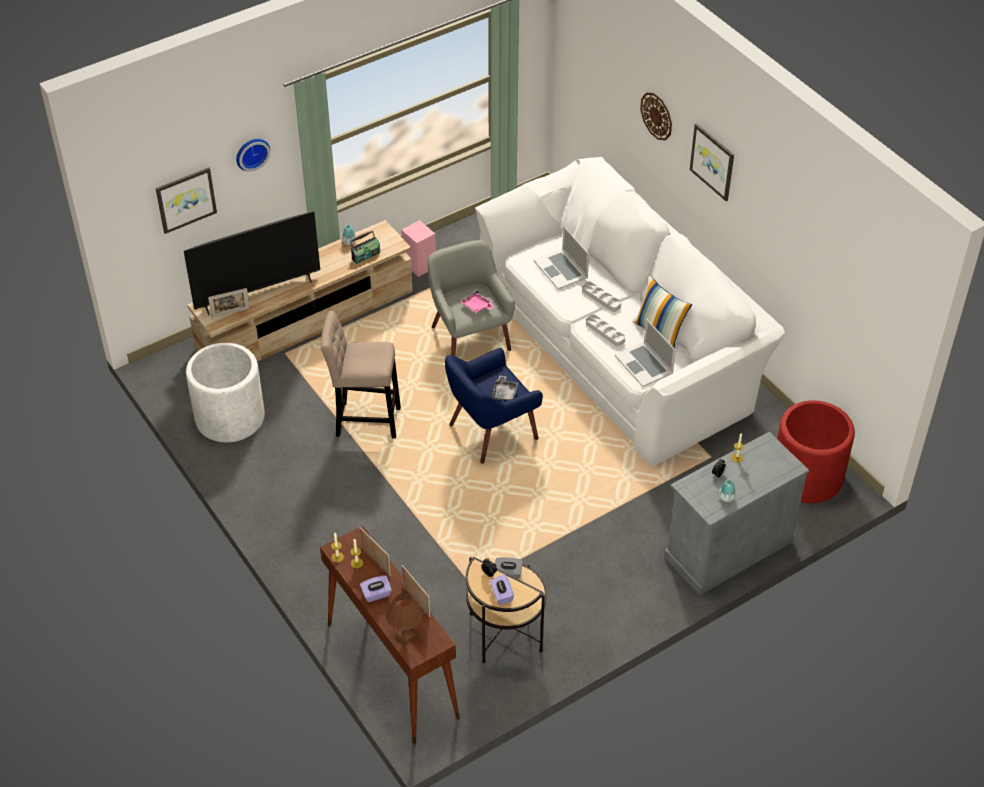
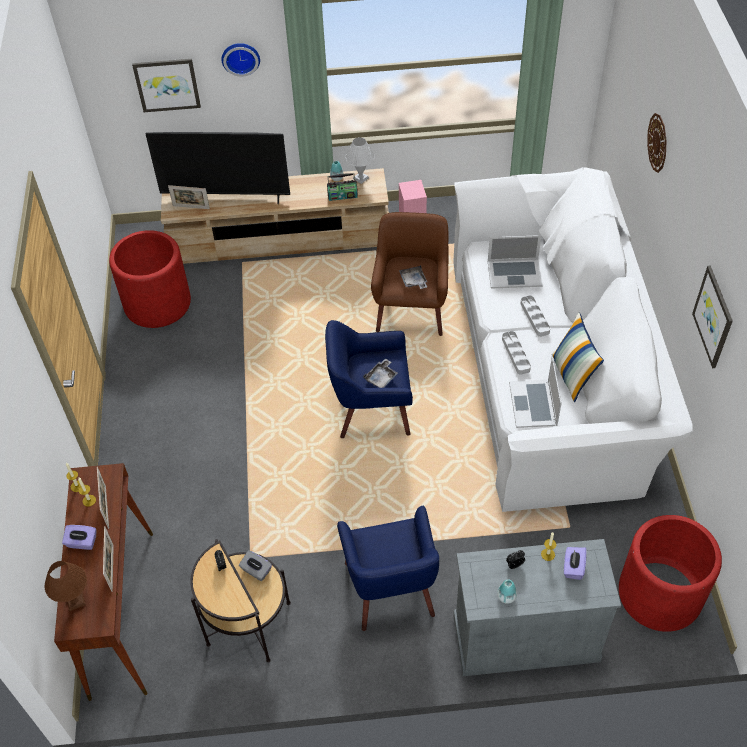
camera: 30 degrees right, 5 degrees up
white planter [186,343,265,442] -> red planter [109,230,191,328]
beige stool [321,311,401,438] -> none
grey armchair [428,240,515,356] -> brown armchair [371,212,449,336]
pink tray [460,290,494,313] -> grey tray [399,265,427,289]
purple tissue box [490,574,514,605] -> purple tissue box moved to [564,547,587,580]
laptop [534,226,589,290] -> laptop turned 90 degrees counterclockwise [488,235,543,289]
picture [690,123,734,201] -> picture moved to [692,266,733,368]
none -> blue armchair [337,505,439,631]
none -> white table lamp [346,137,375,184]

